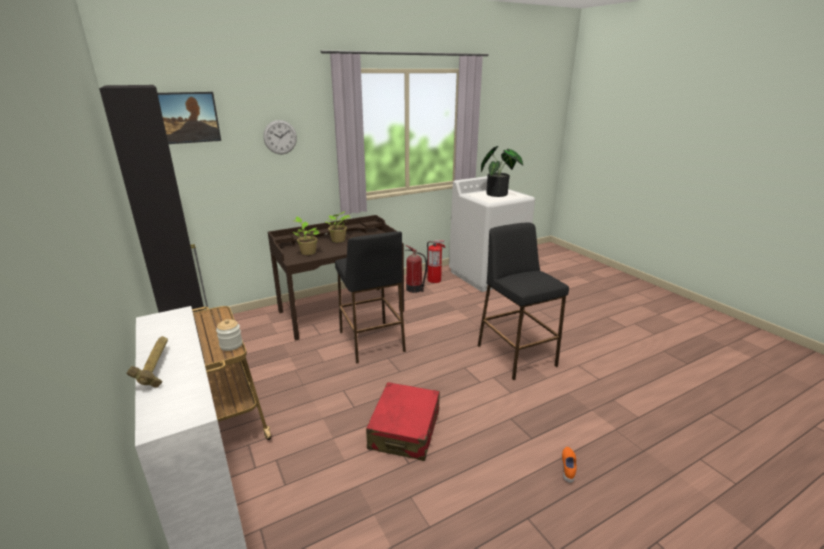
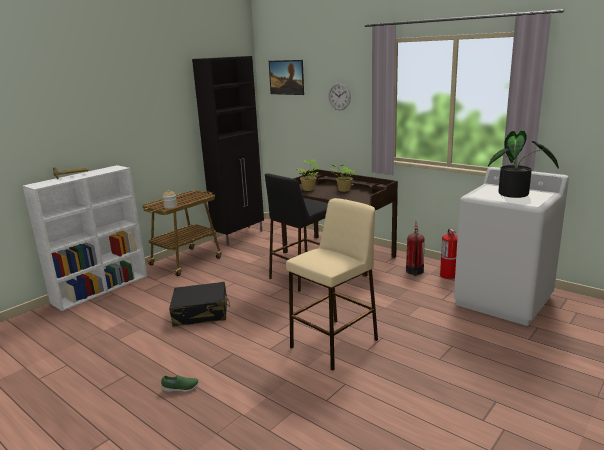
camera: 70 degrees right, 5 degrees down
red suitcase [366,382,440,461] -> black suitcase [169,282,230,327]
black stool [478,223,569,380] -> beige stool [286,198,378,371]
orange shoe [561,447,577,483] -> green shoe [161,375,199,392]

